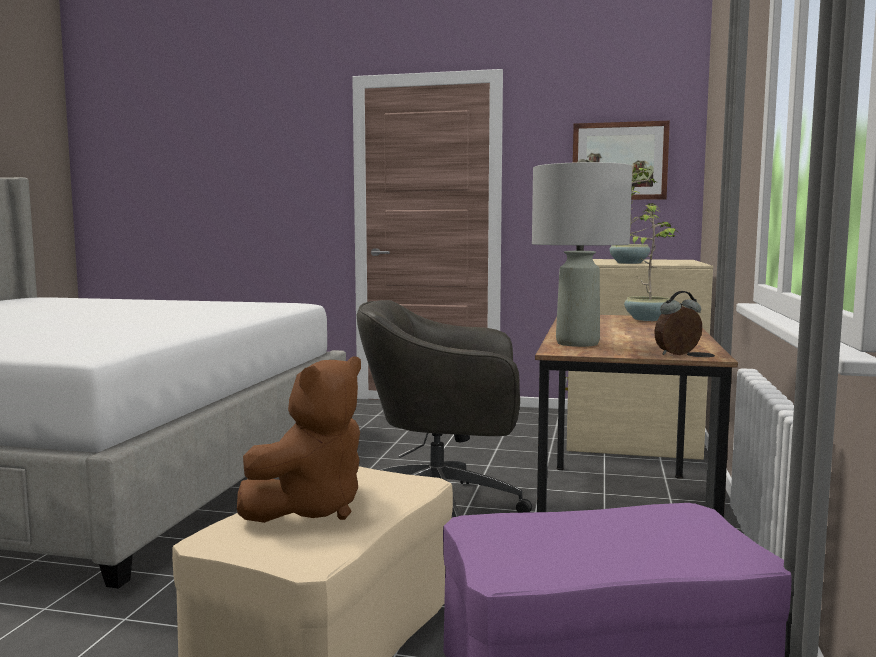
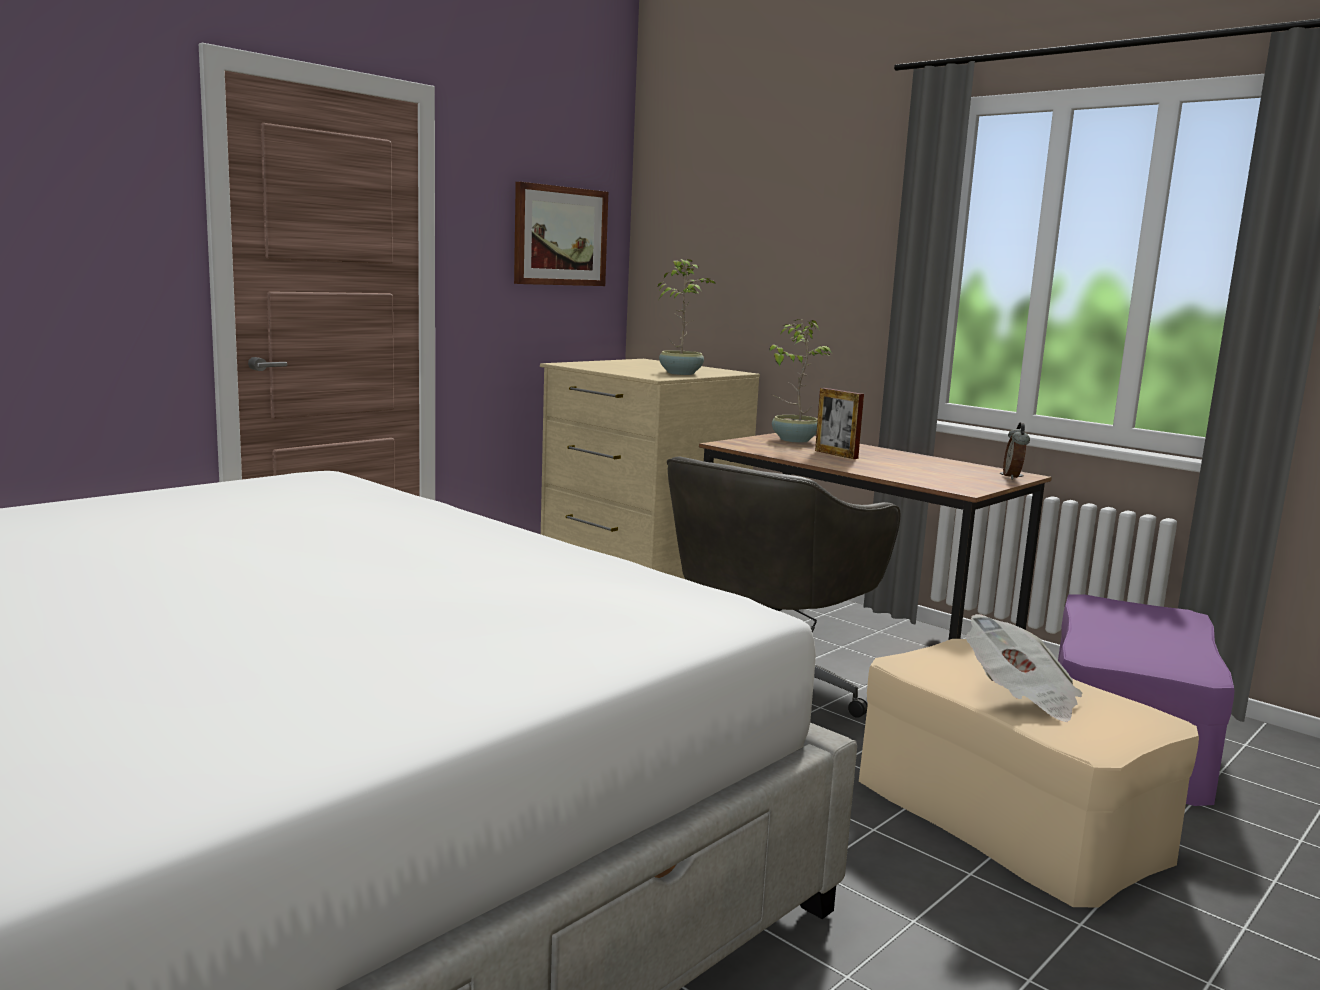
camera: 60 degrees left, 5 degrees up
brown plush toy [237,357,361,523] -> newspaper [966,614,1082,722]
grey table lamp [532,159,632,347] -> none
none -> picture frame [815,388,864,459]

